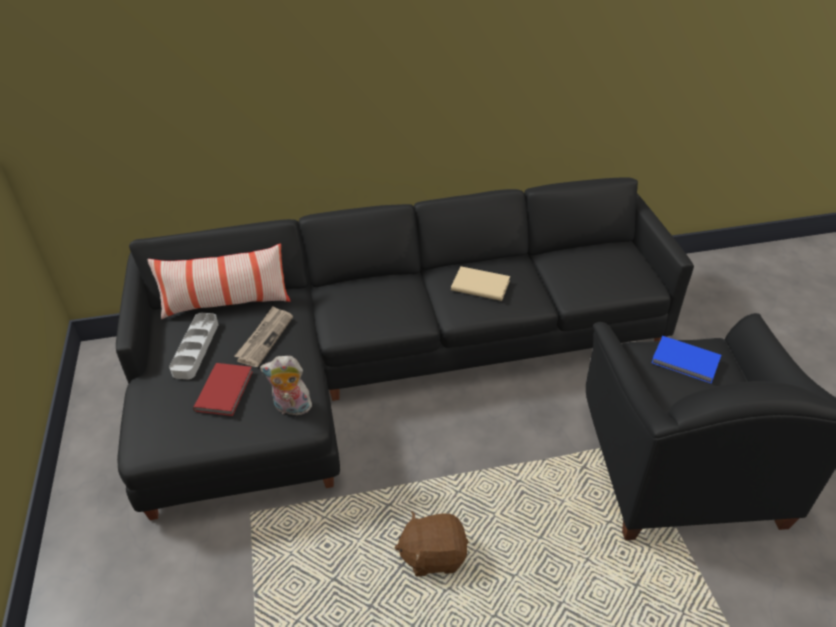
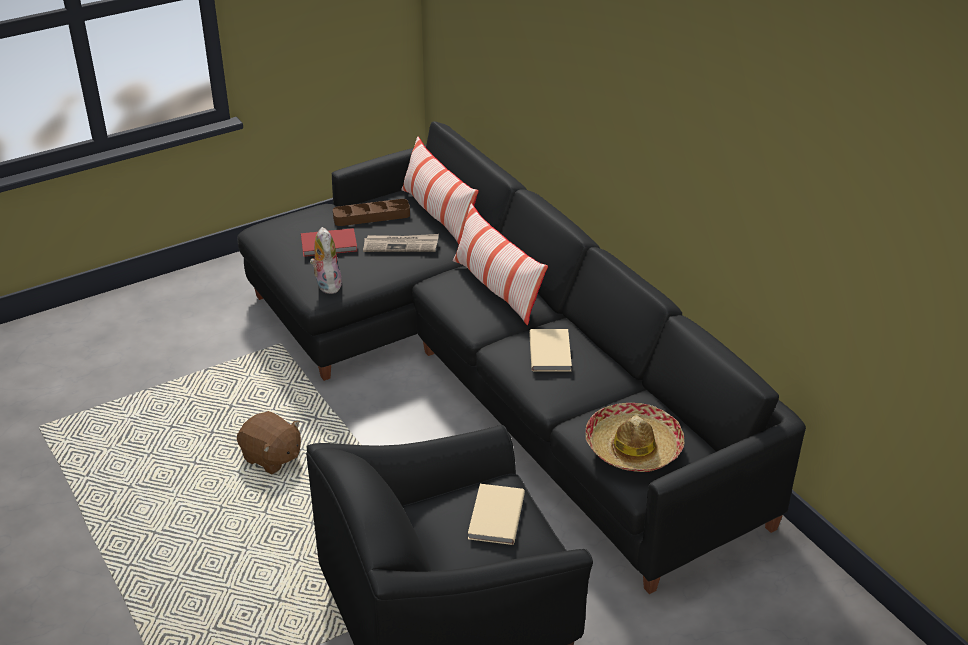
camera: 70 degrees right, 5 degrees down
grey tray [169,313,219,379] -> brown tray [333,199,410,226]
brown plush toy [395,512,468,576] -> brown plush toy turned 150 degrees clockwise [237,411,301,474]
blue book [651,336,721,384] -> beige book [468,484,525,545]
none -> pillow [453,203,548,325]
none -> hat [585,403,684,472]

